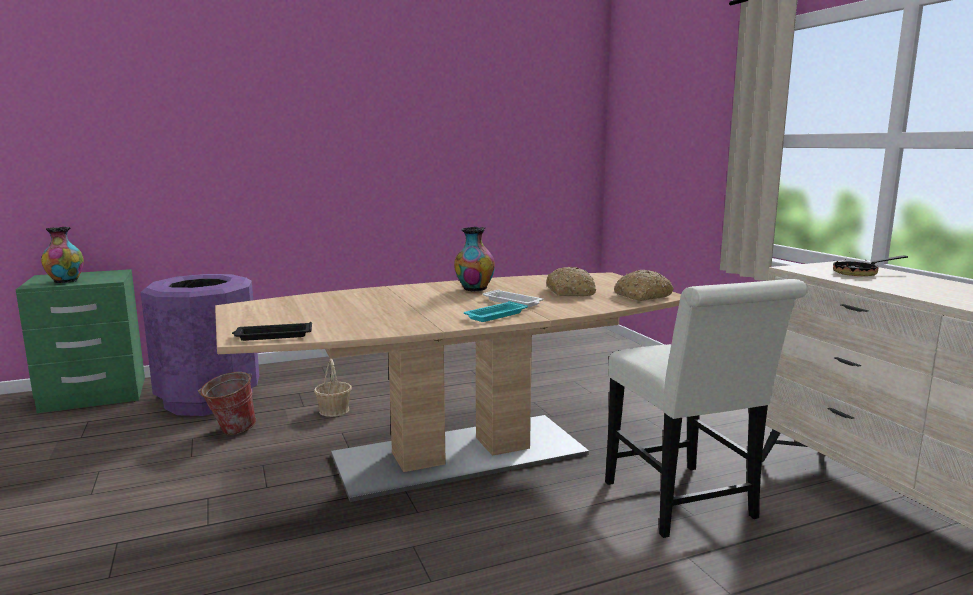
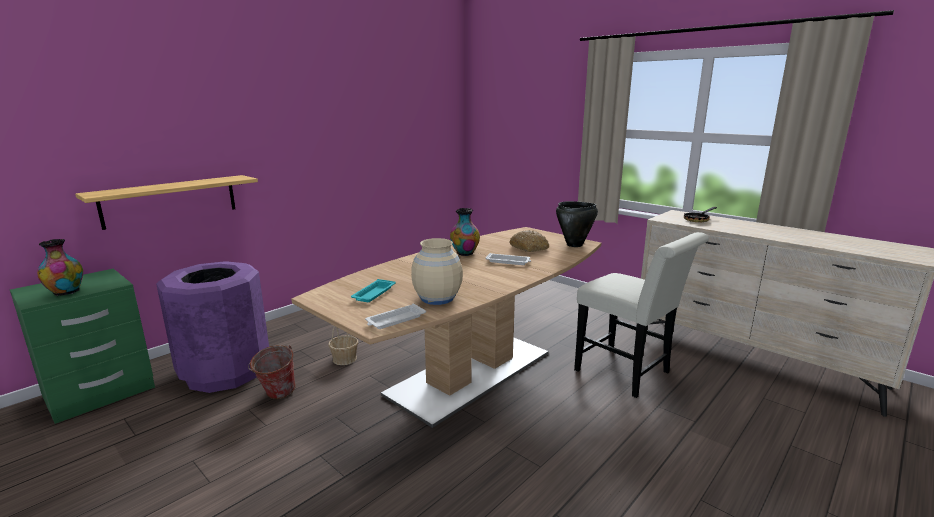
camera: 25 degrees left, 5 degrees up
black tray [232,322,312,341] -> white tray [365,304,426,329]
turquoise tray [464,301,528,322] -> turquoise tray moved to [351,279,396,302]
bread [614,270,674,301] -> black cooking pot [556,201,598,247]
none -> shelf [75,175,258,230]
none -> beige vase [411,238,463,305]

